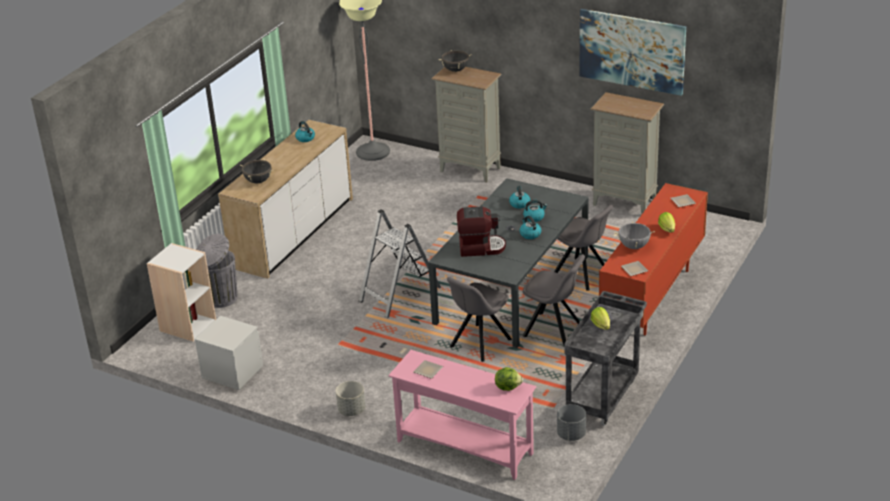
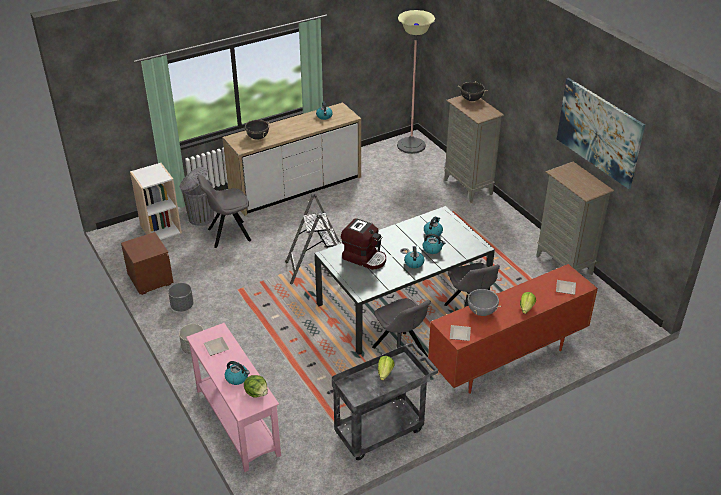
camera: 30 degrees right, 5 degrees up
white nightstand [195,316,263,390] -> brown nightstand [121,232,174,295]
grey chair [447,277,512,362] -> grey chair moved to [197,175,251,248]
grey planter [557,404,586,441] -> grey planter moved to [168,283,194,312]
none -> kettle [225,361,250,385]

